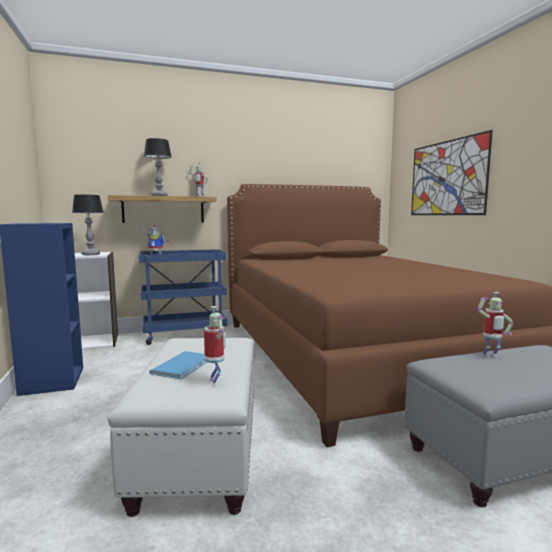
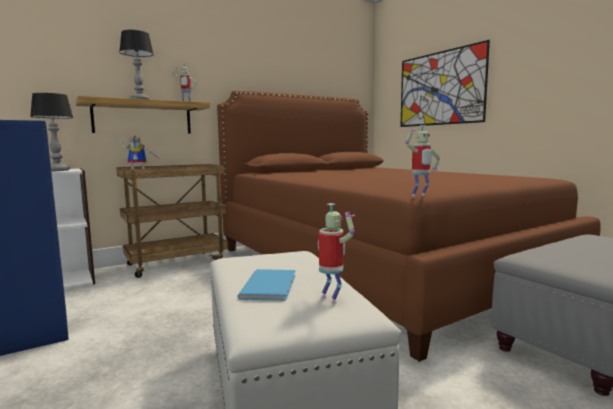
camera: 15 degrees left, 0 degrees up
blue cart [139,249,227,345] -> brown cart [116,164,228,278]
toy robot [477,292,513,357] -> toy robot moved to [406,125,440,196]

